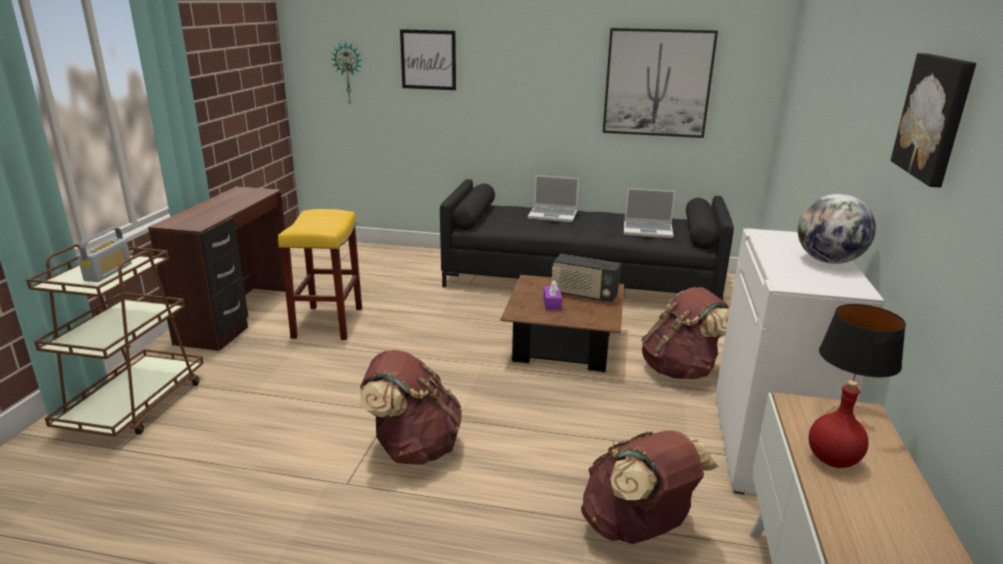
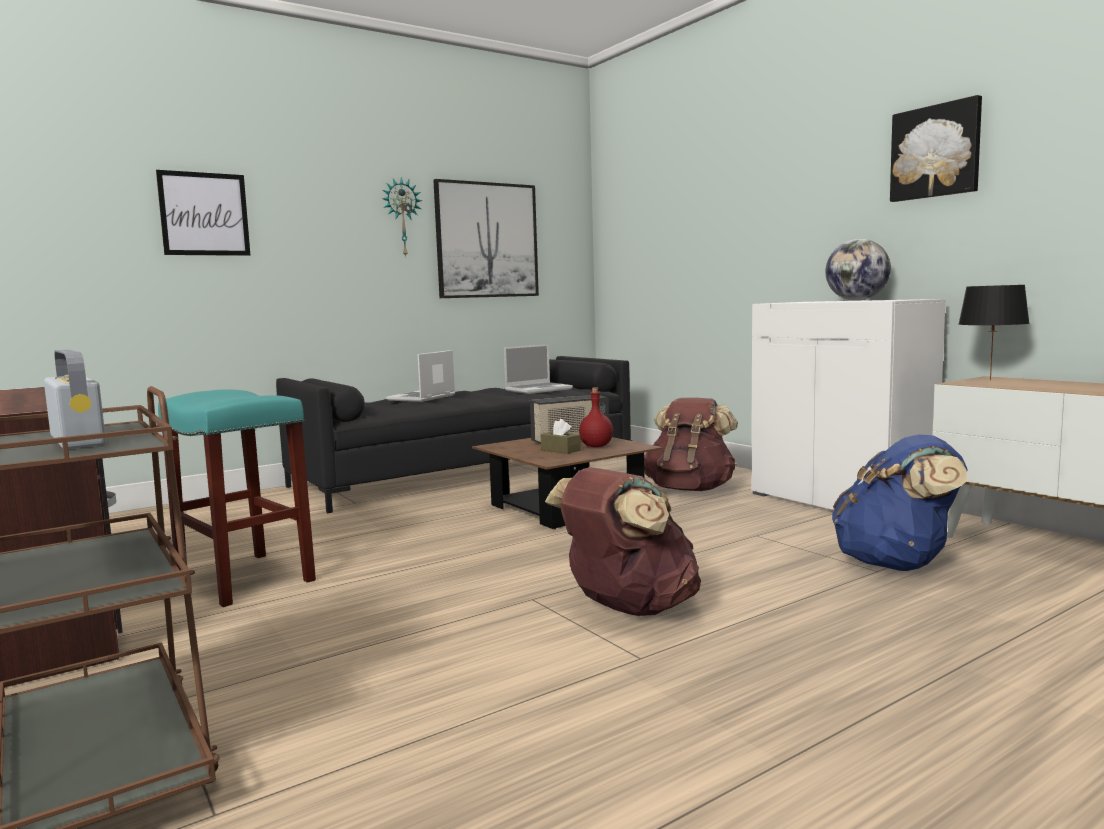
camera: 45 degrees left, 15 degrees down
yellow stool [278,209,362,340] -> turquoise stool [158,390,316,607]
wall clock [331,41,362,104] -> wall clock moved to [382,177,422,258]
laptop [528,175,579,222] -> laptop turned 150 degrees clockwise [386,350,455,402]
purple tissue box [543,280,562,310] -> brown tissue box [540,419,581,454]
brown backpack [581,430,718,544] -> blue backpack [832,435,968,571]
red bottle [808,380,869,468] -> red bottle moved to [579,387,613,447]

